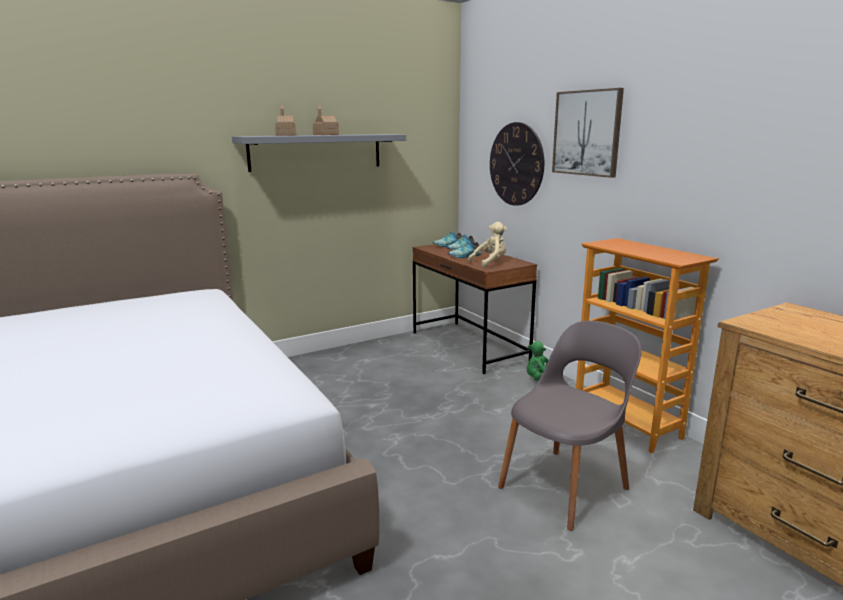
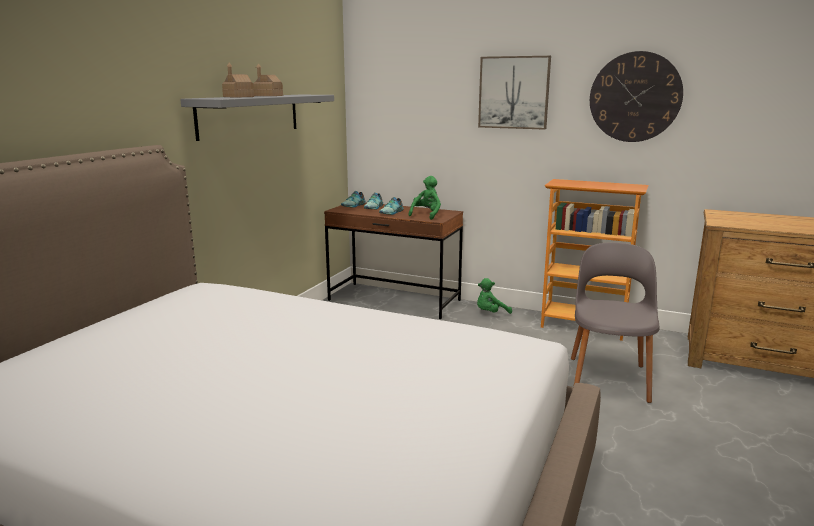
camera: 35 degrees left, 0 degrees up
beige plush toy [468,222,507,268] -> green plush toy [408,176,441,220]
wall clock [490,122,544,206] -> wall clock moved to [590,51,683,142]

